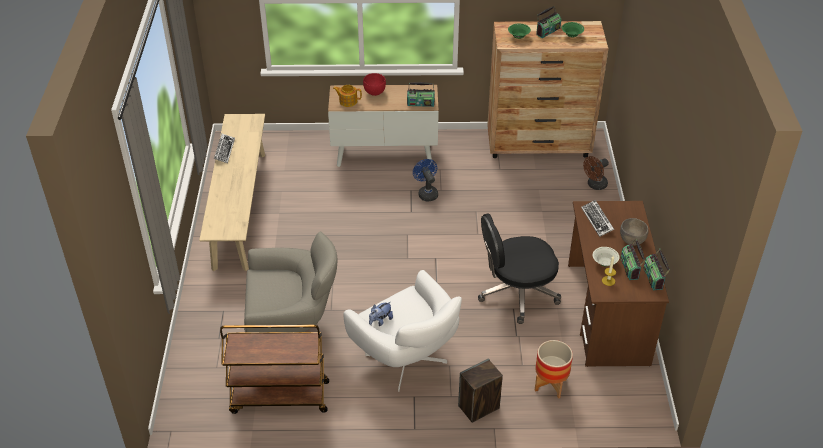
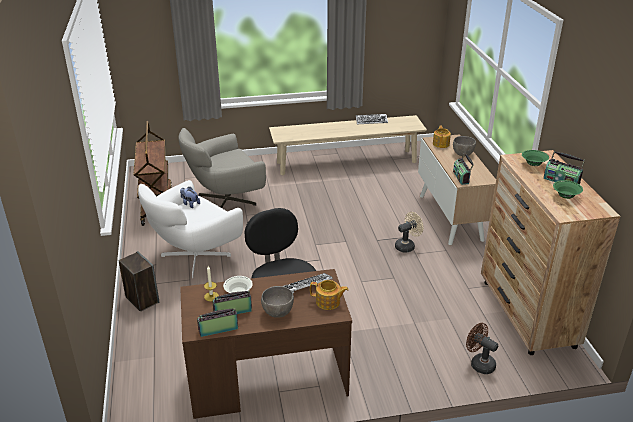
camera: 80 degrees right, 10 degrees down
grey armchair [244,231,337,333] -> grey armchair turned 75 degrees clockwise [178,128,266,208]
red bowl [363,73,386,96] -> grey bowl [453,136,476,156]
blue fan [413,159,438,202] -> beige fan [395,212,423,253]
planter [535,340,573,399] -> none
none -> teapot [310,280,348,310]

